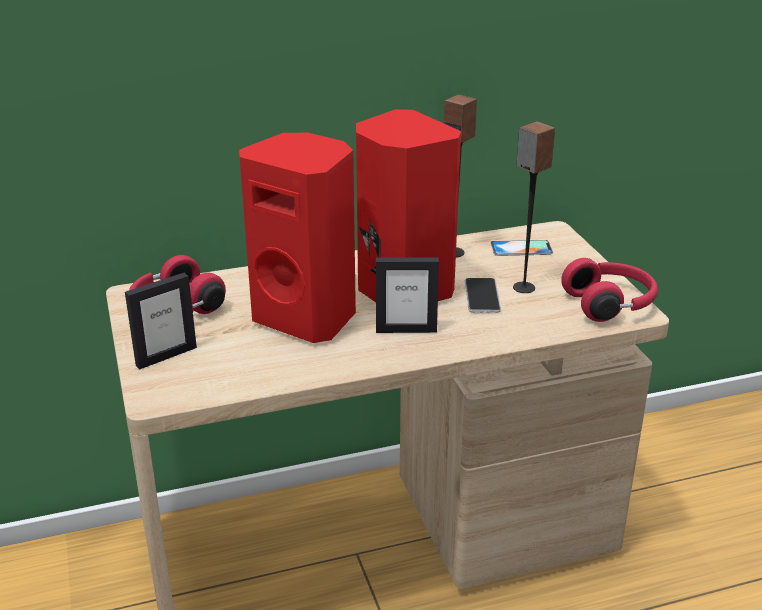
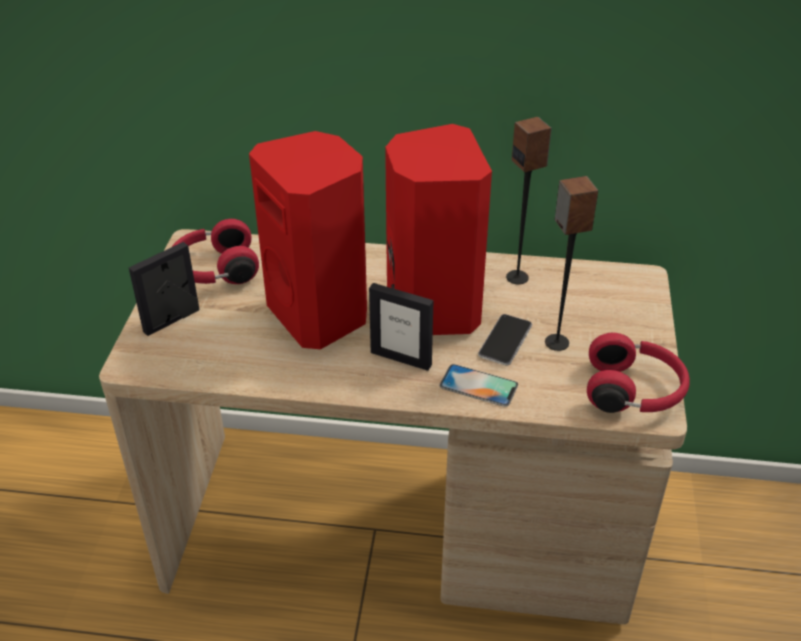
camera: 25 degrees right, 10 degrees up
picture frame [125,273,197,369] -> picture frame turned 150 degrees clockwise [129,242,200,336]
phone [491,240,553,256] -> phone moved to [439,364,518,407]

